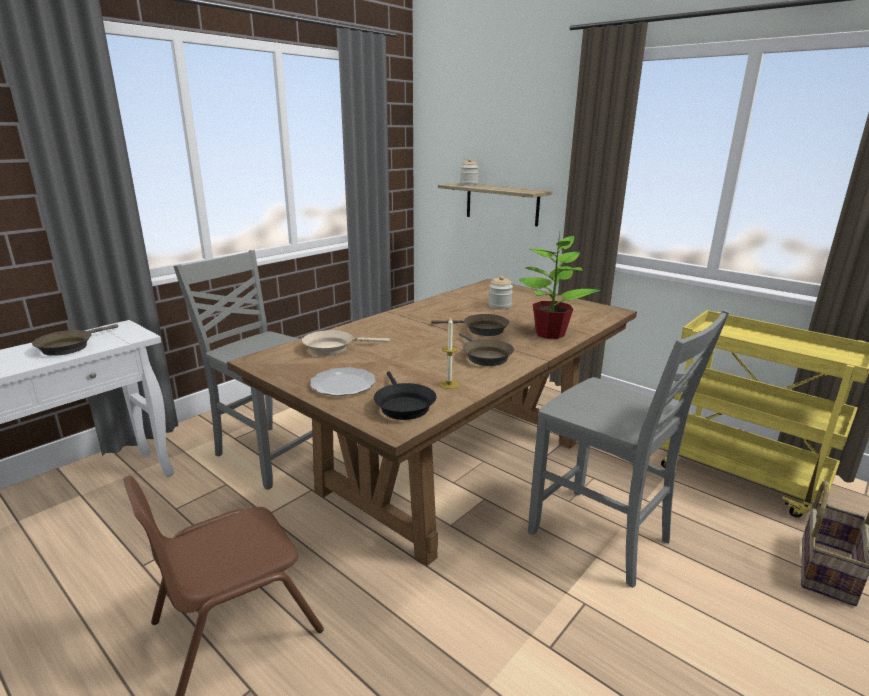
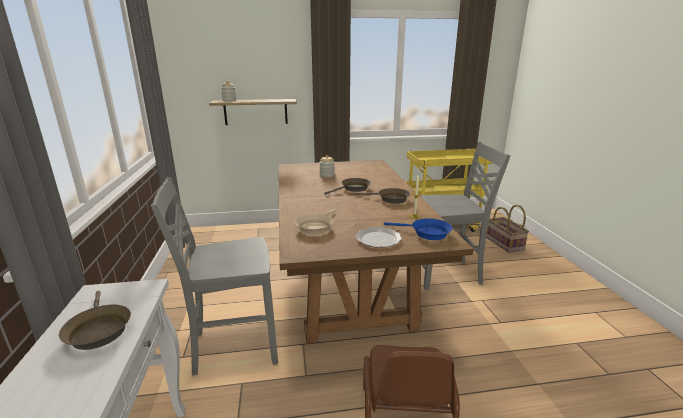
camera: 50 degrees left, 0 degrees up
black frying pan [374,372,437,420] -> blue frying pan [384,218,452,240]
potted plant [519,233,600,339] -> none

